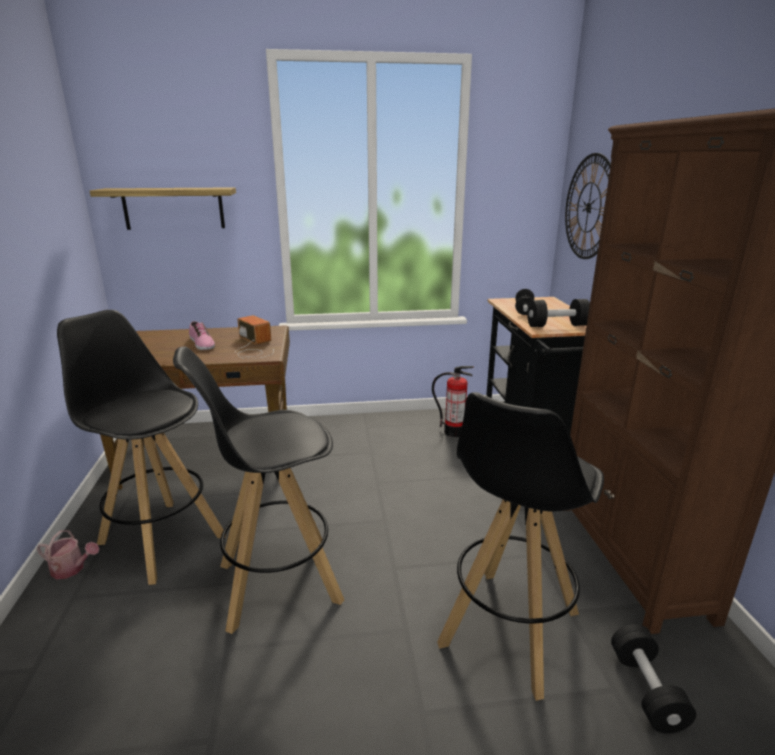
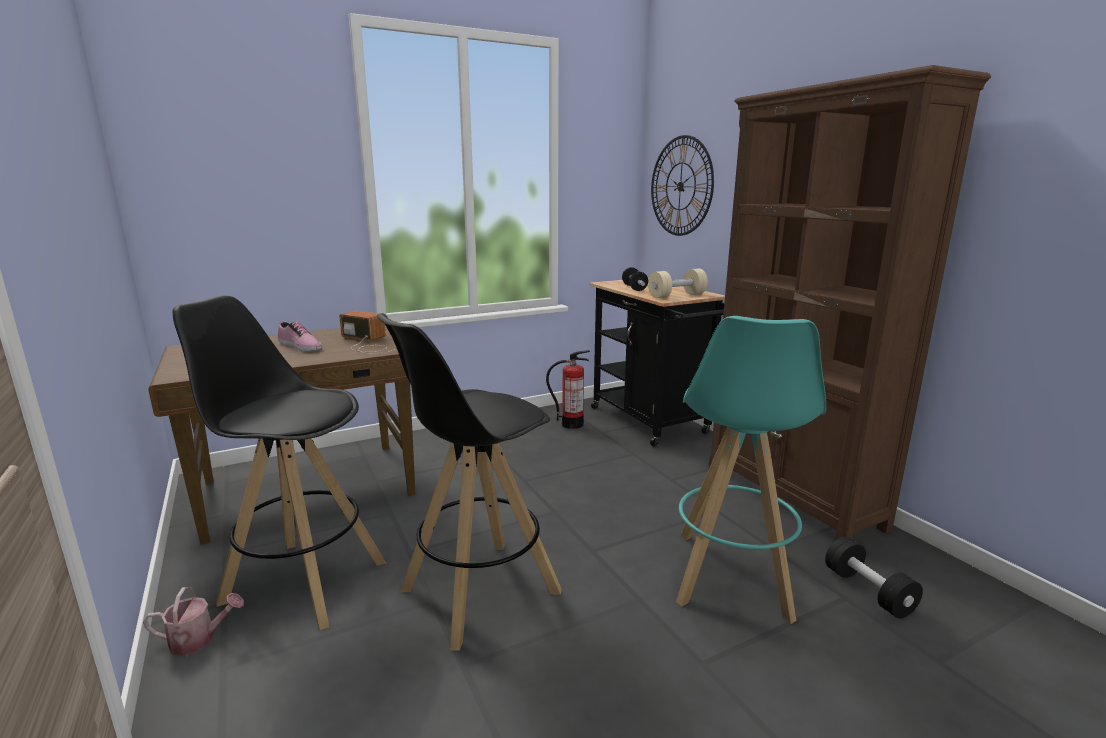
camera: 20 degrees left, 5 degrees down
shelf [90,187,236,230] -> none
black stool [437,392,604,701] -> turquoise stool [676,316,826,624]
black dumbbell [527,299,590,327] -> beige dumbbell [648,269,708,298]

